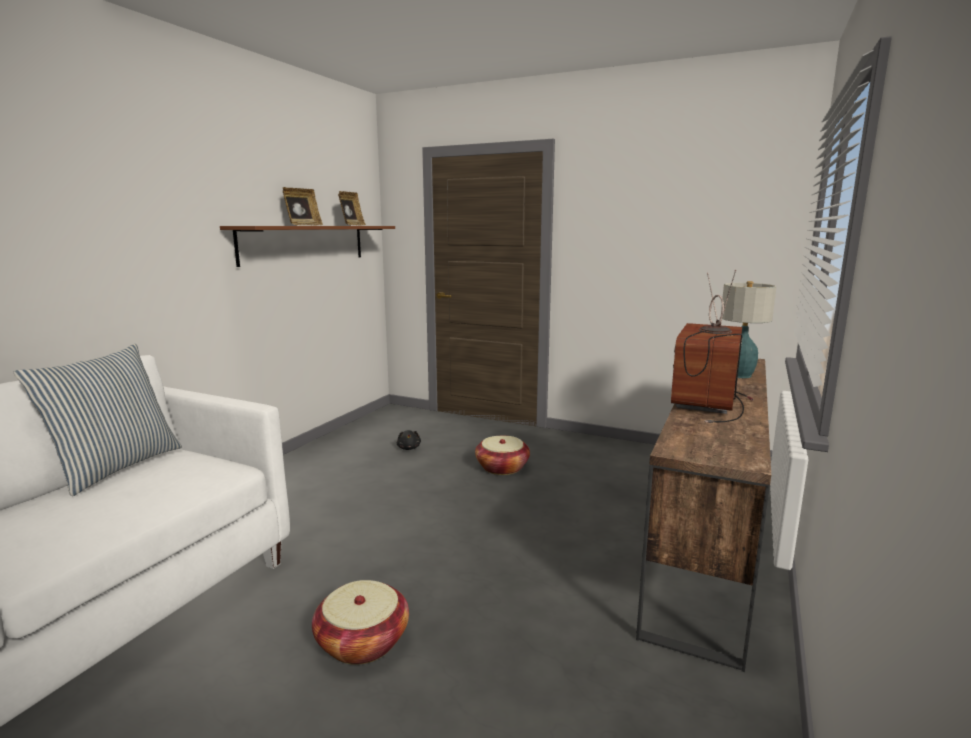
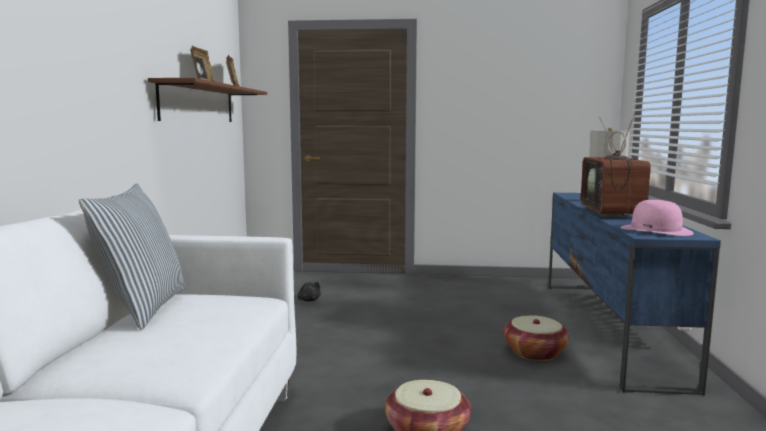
camera: 20 degrees left, 5 degrees down
basket [475,436,530,475] -> basket moved to [504,315,569,361]
brown tv stand [636,359,771,672] -> blue tv stand [548,193,721,396]
none -> pink hat [620,200,694,236]

